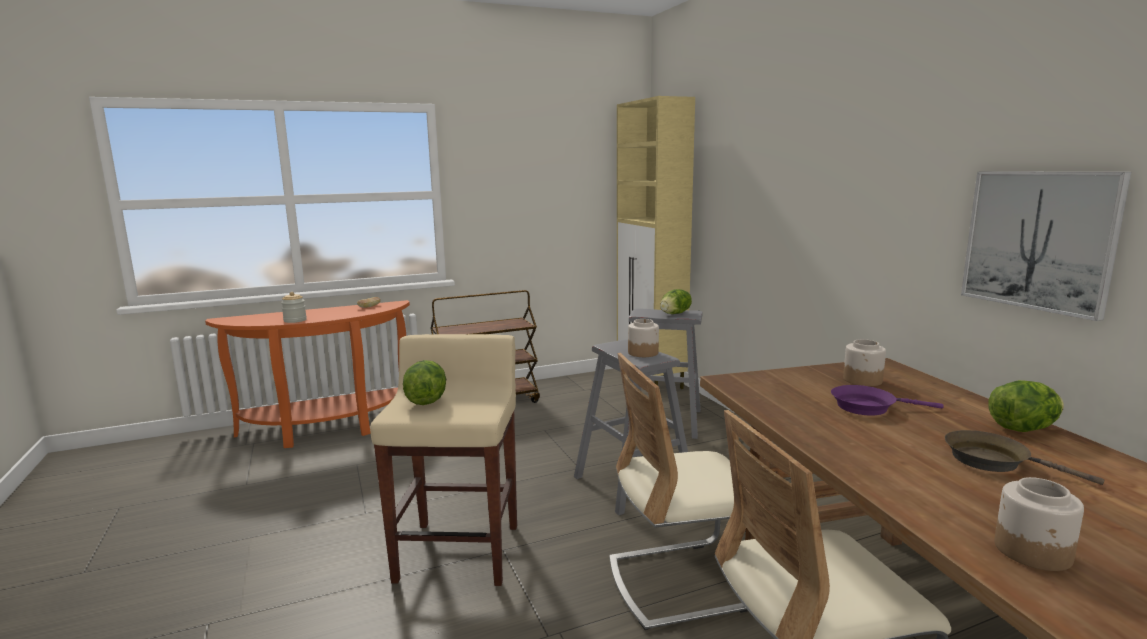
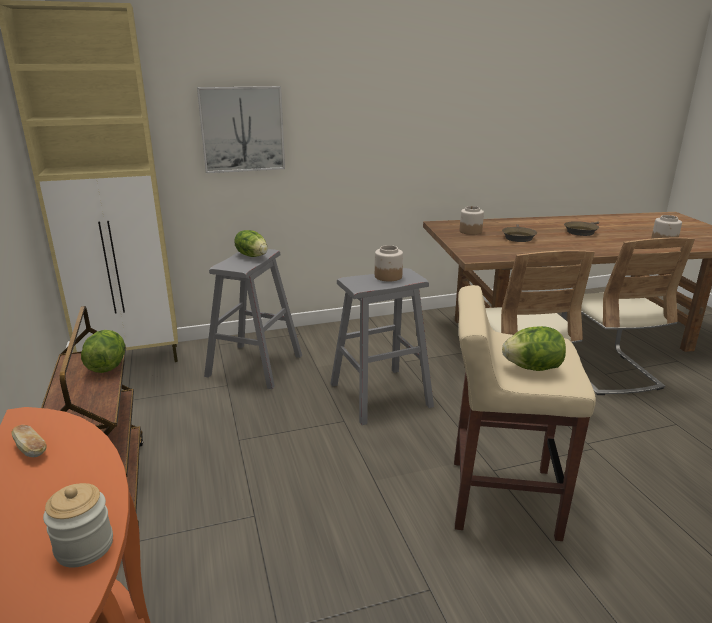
camera: 85 degrees left, 10 degrees up
purple frying pan [831,385,944,416] -> brown frying pan [502,224,537,242]
picture [961,171,1131,321] -> picture moved to [197,86,285,173]
lettuce [988,380,1064,432] -> lettuce moved to [81,330,125,373]

